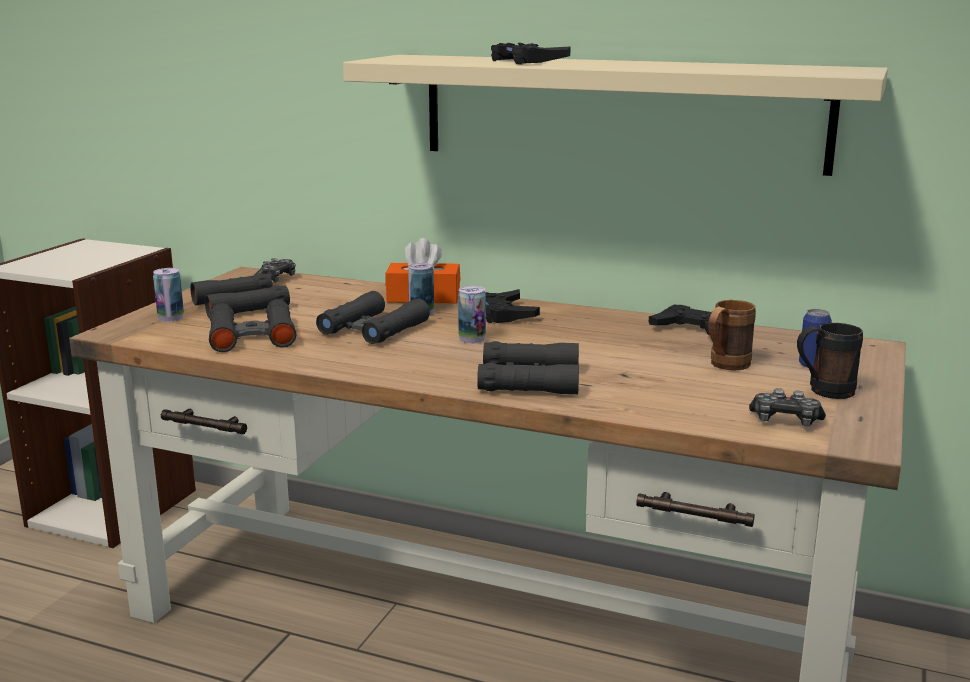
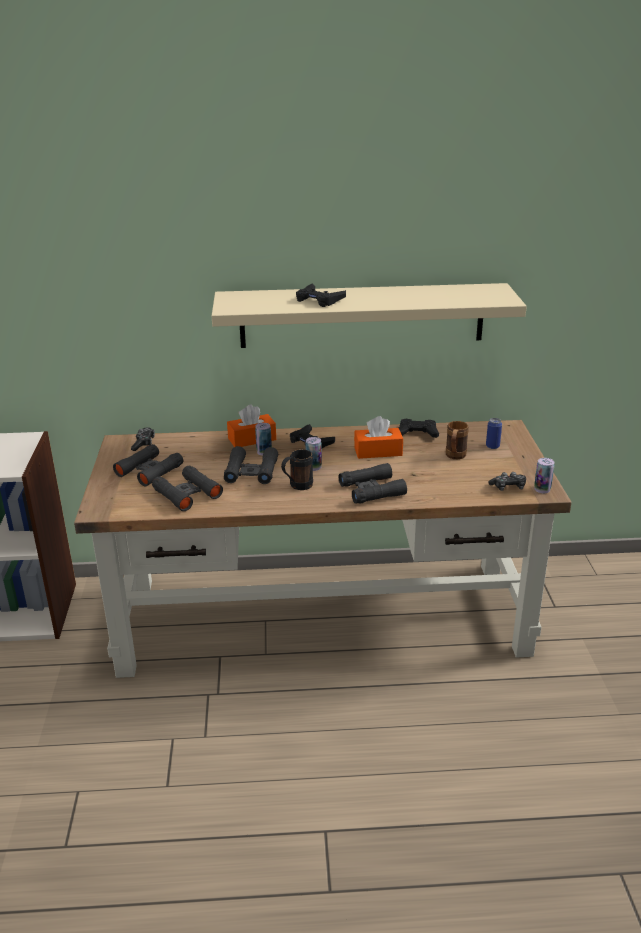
camera: 25 degrees left, 10 degrees up
can [153,268,184,322] -> can moved to [534,458,555,493]
black mug [797,323,863,399] -> black mug moved to [281,449,313,490]
none -> orange tissue box [354,416,403,459]

